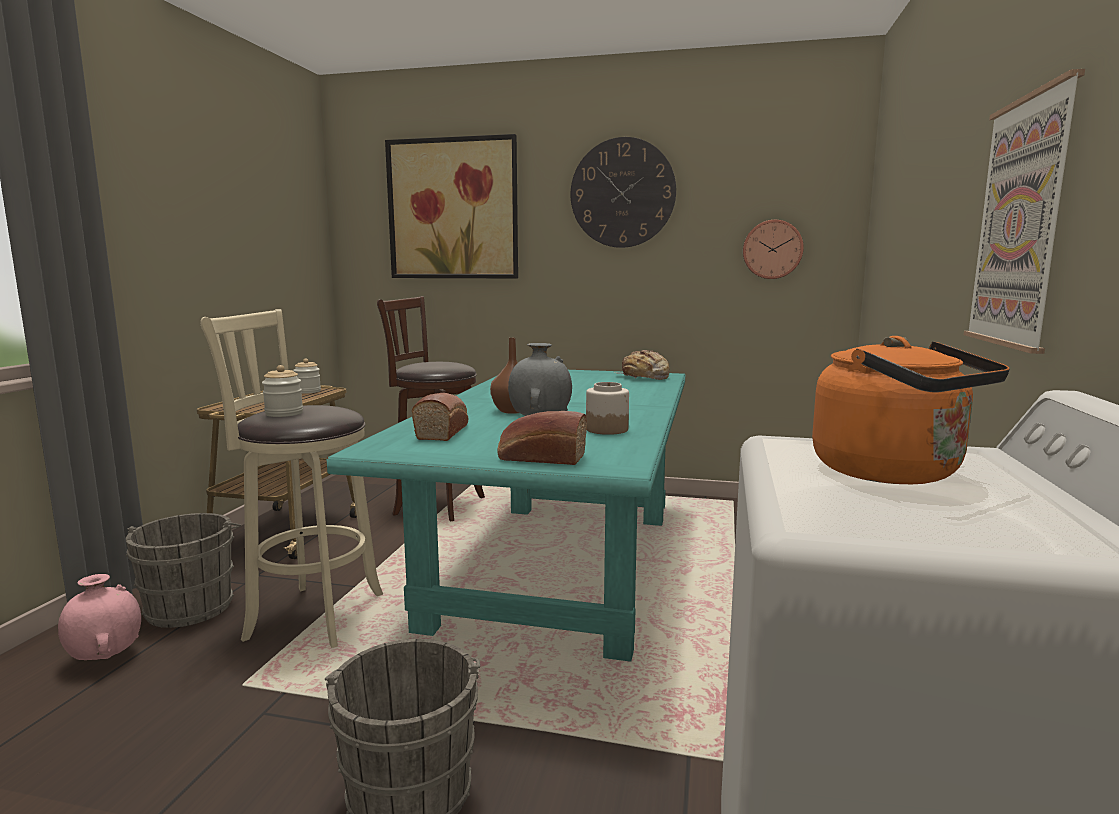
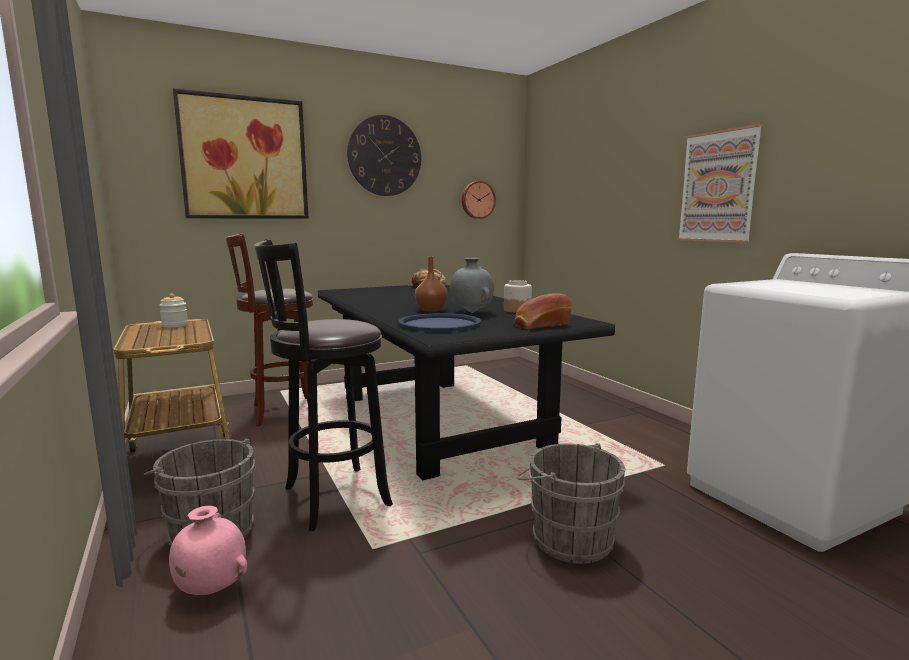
camera: 40 degrees left, 0 degrees up
beige stool [200,309,383,648] -> black stool [254,239,393,531]
jar [262,365,303,417] -> none
turquoise dining table [327,370,685,662] -> black dining table [318,284,615,480]
bread [412,393,468,441] -> blue tray [398,313,481,332]
orange kettle [812,336,1010,484] -> none

